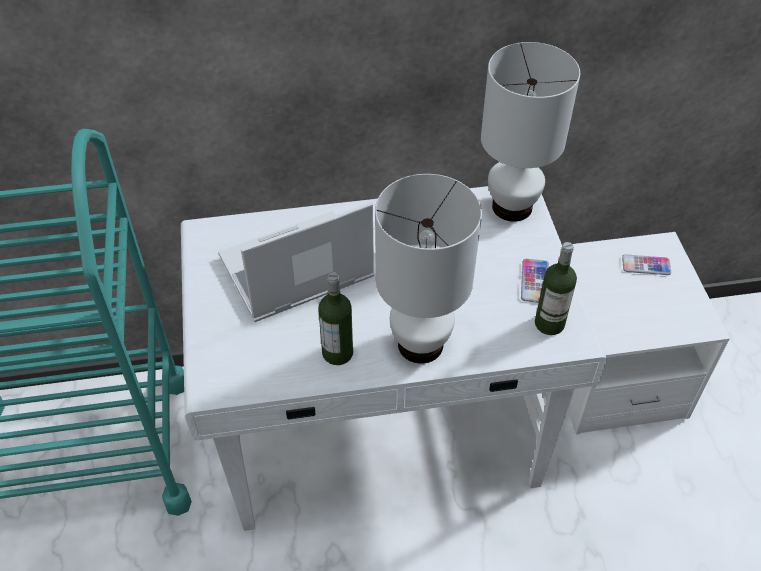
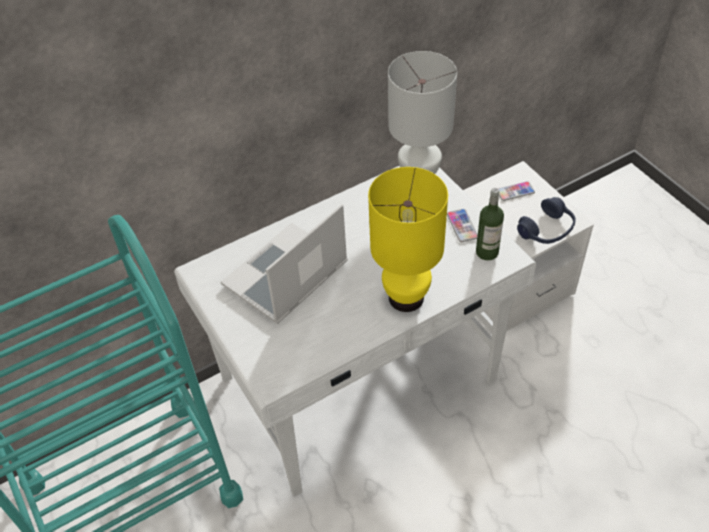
camera: 20 degrees left, 0 degrees up
bottle [318,272,353,365] -> none
white table lamp [375,174,482,364] -> yellow table lamp [368,167,448,312]
none -> blue headphones [517,197,576,244]

